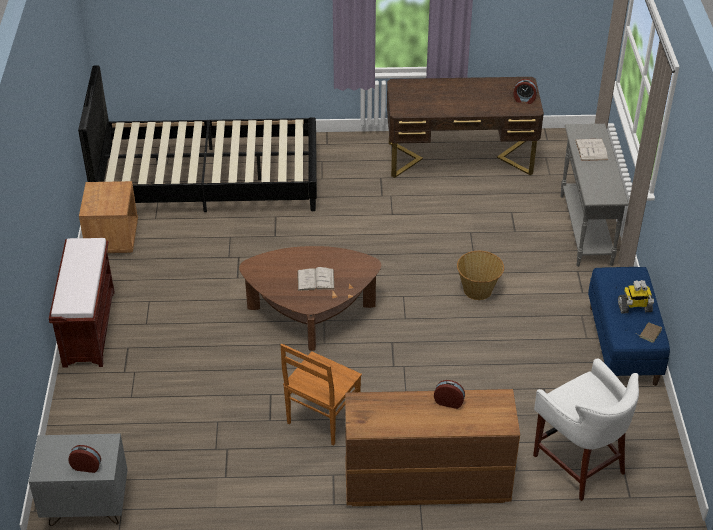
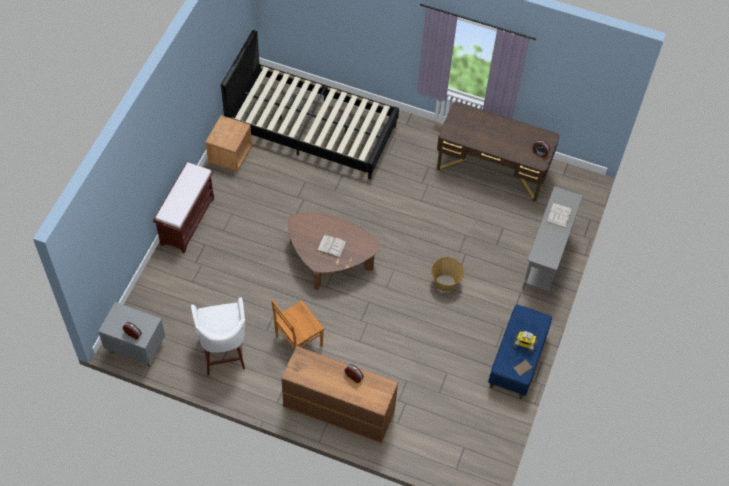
camera: 20 degrees right, 15 degrees up
white stool [533,358,639,501] -> white stool moved to [191,297,245,376]

